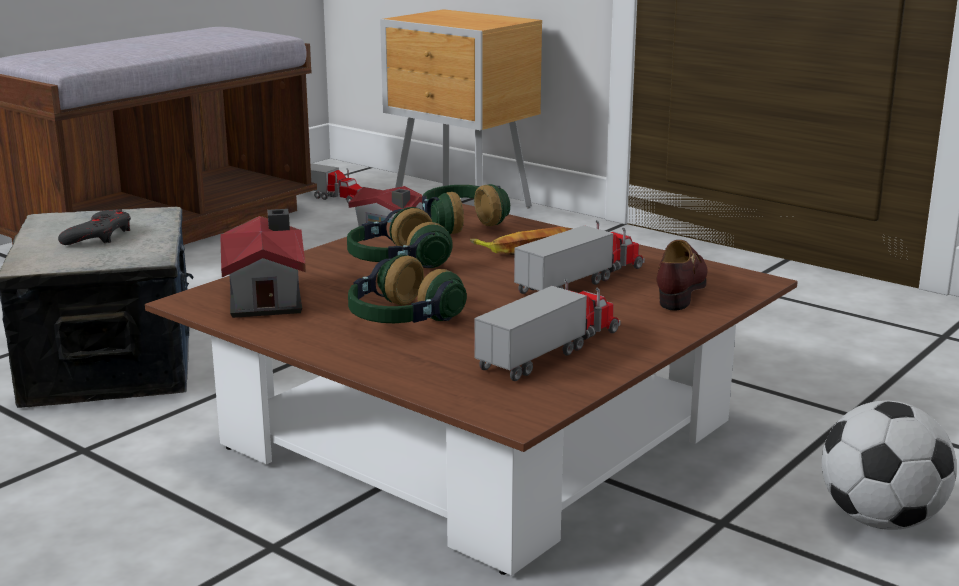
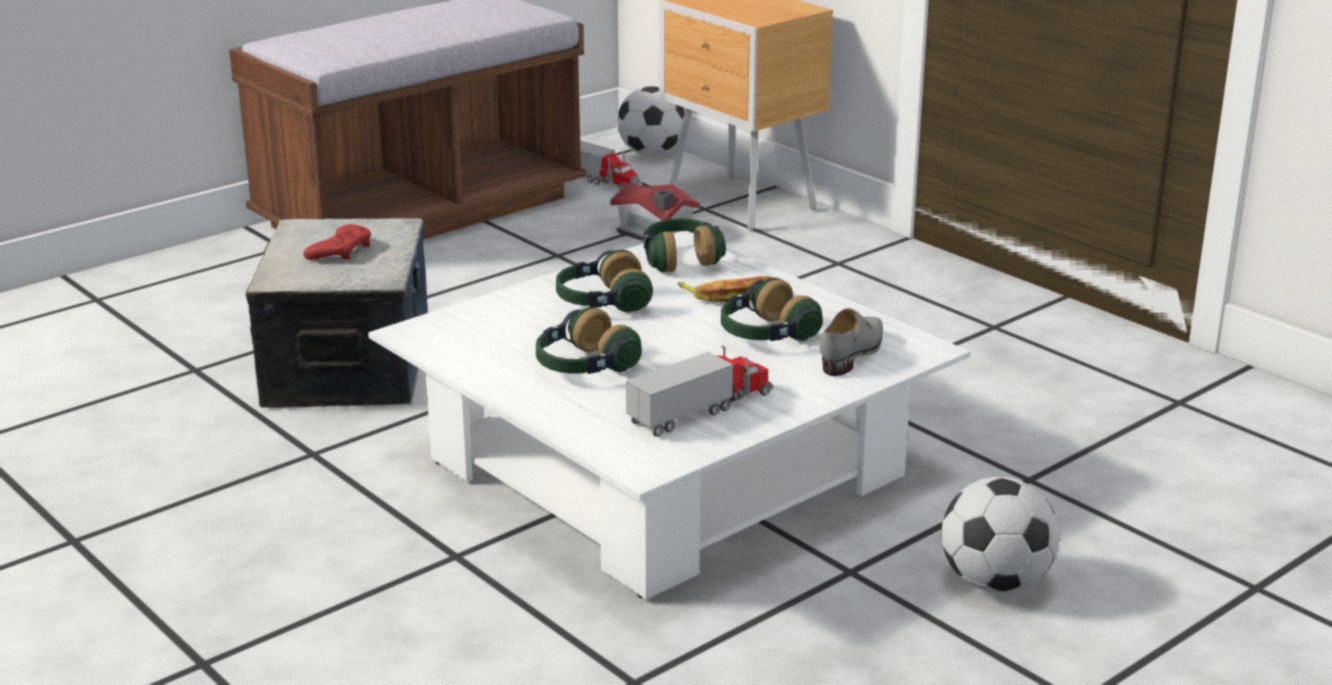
camera: 10 degrees right, 5 degrees up
grey game controller [58,209,131,245] -> red game controller [303,224,371,260]
brown coffee table [145,204,798,576] -> white coffee table [368,231,971,600]
toy house [220,209,306,318] -> none
toy truck [514,220,645,294] -> headphones [721,278,823,341]
brown shoe [657,240,708,311] -> grey shoe [820,308,883,376]
none -> football [617,86,685,156]

